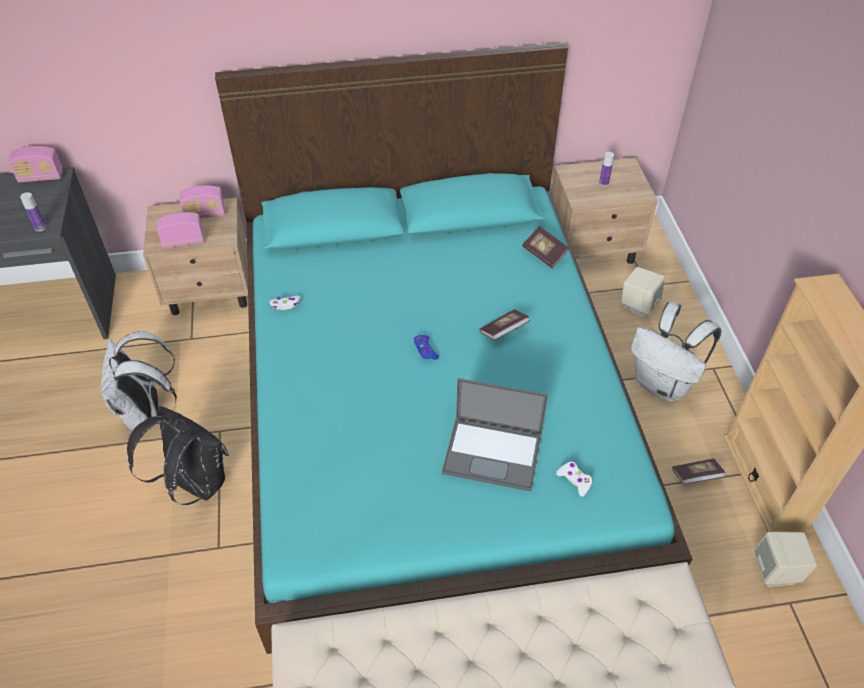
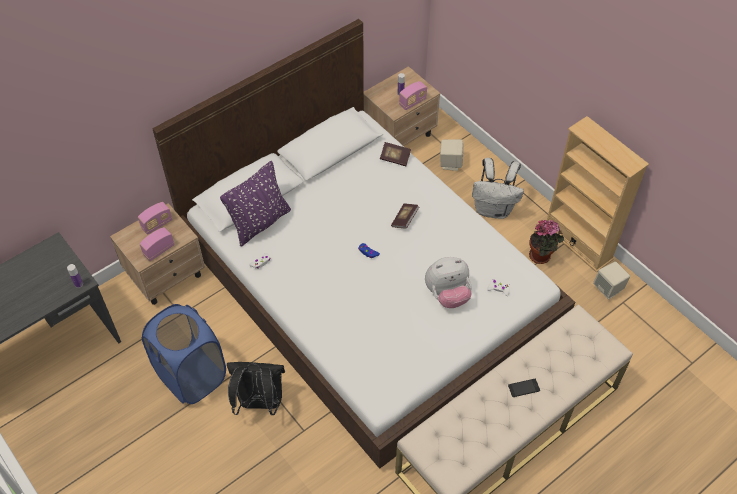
camera: 30 degrees left, 5 degrees up
radio [9,146,63,183] -> radio moved to [399,81,427,110]
white backpack [101,331,177,430] -> blue laundry basket [142,304,226,404]
turquoise bed [215,43,692,654] -> white bed [152,19,575,469]
laptop [442,378,548,491] -> plush toy [425,257,472,308]
book [672,458,726,484] -> potted plant [529,220,564,264]
none -> purple pillow [220,161,291,246]
none -> phone [508,379,540,397]

